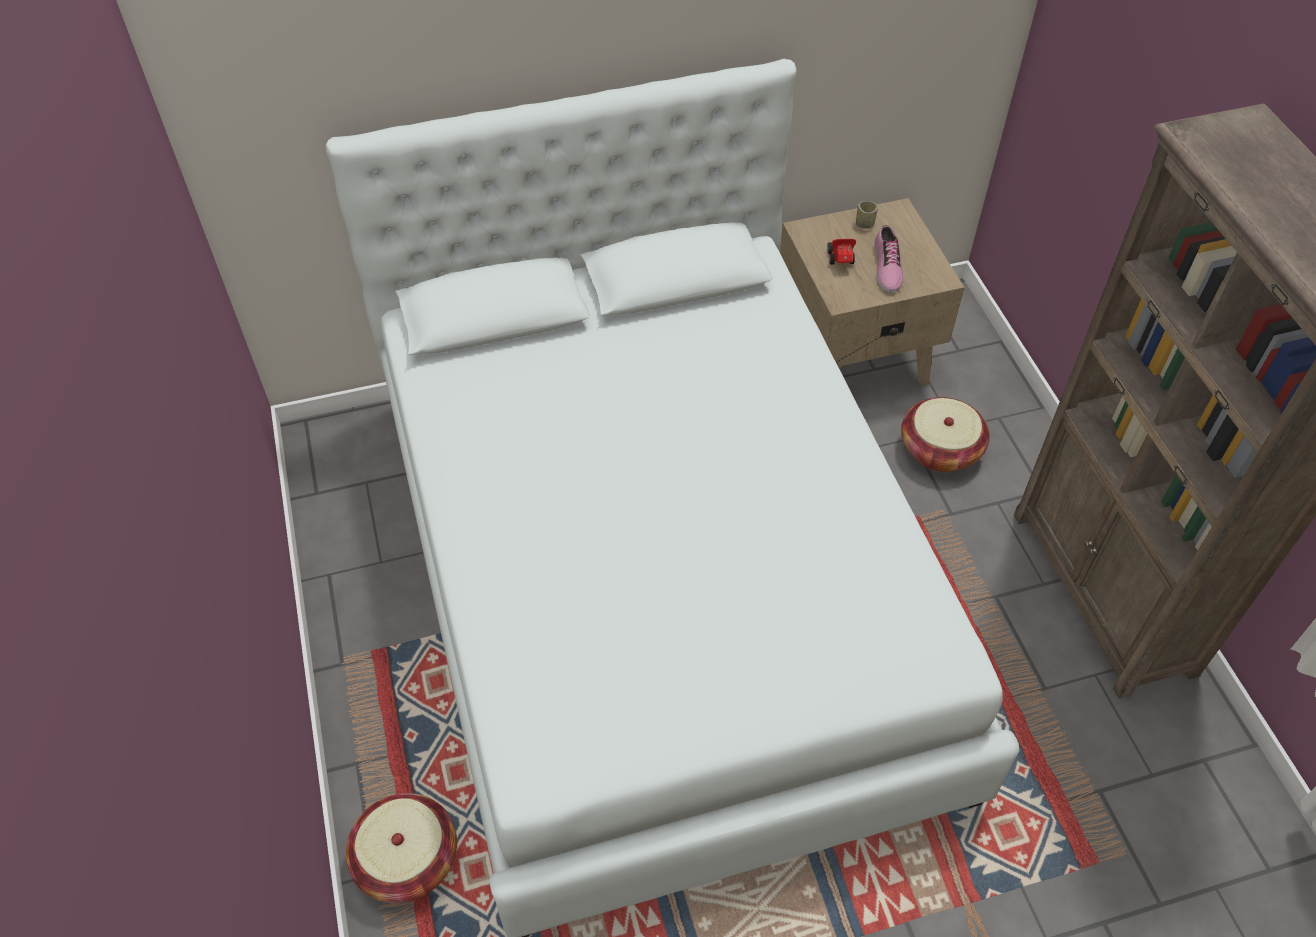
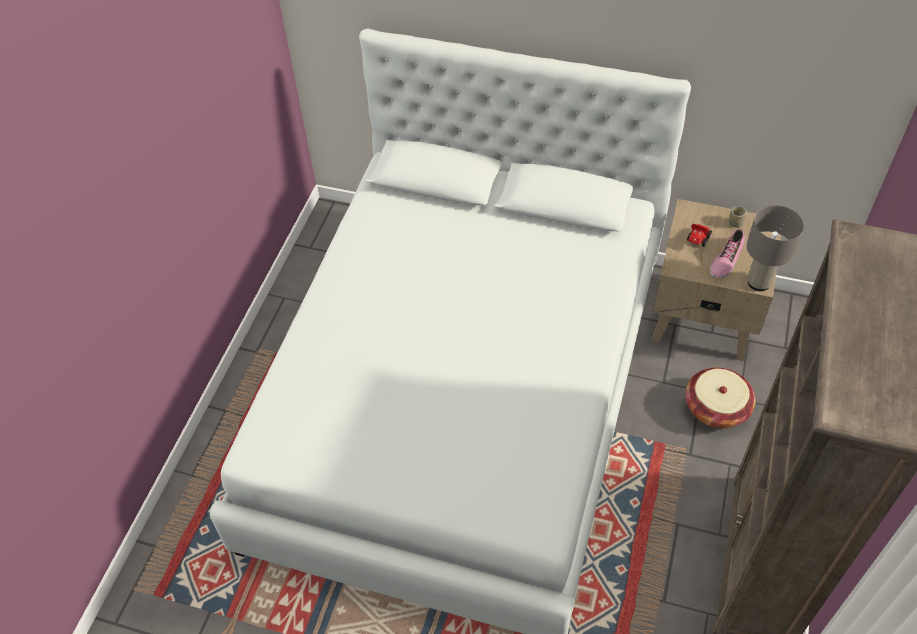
camera: 35 degrees right, 0 degrees up
basket [346,793,457,903] -> none
none -> grey table lamp [747,205,804,291]

